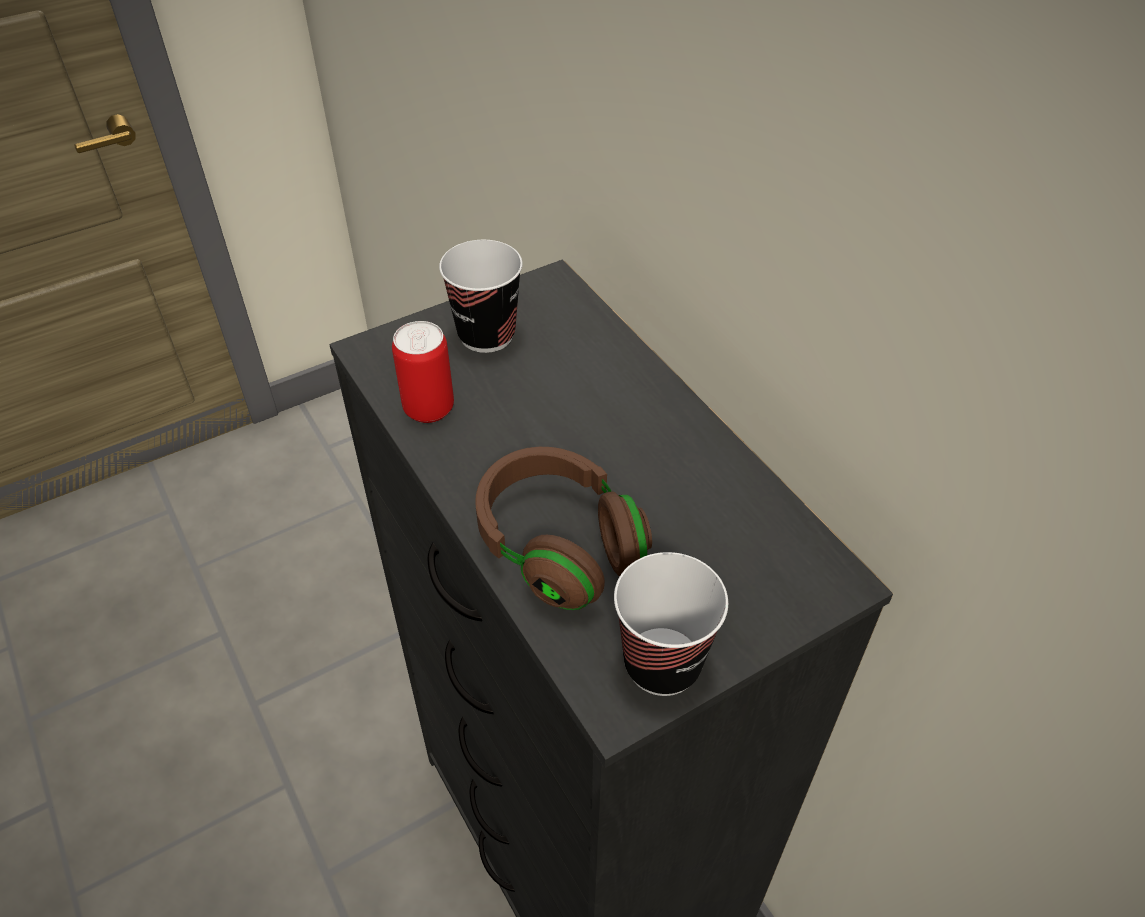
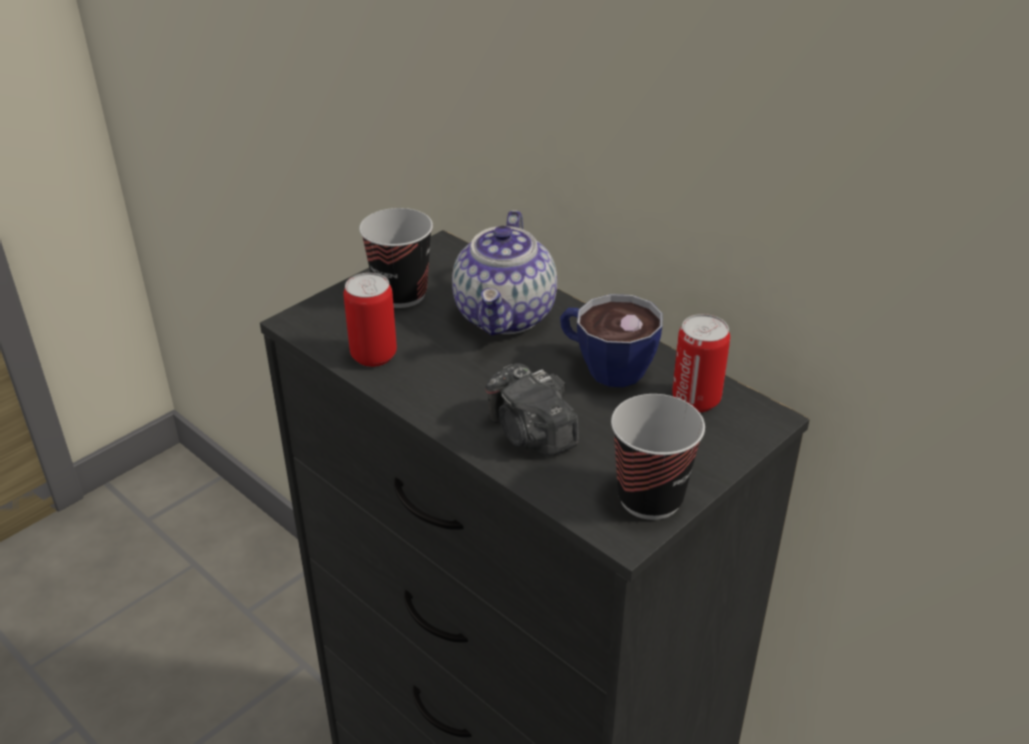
camera: 15 degrees left, 10 degrees down
brown headphones [475,447,652,610] -> camera [485,363,579,456]
none -> teapot [452,210,557,336]
none -> cup [560,294,663,387]
none -> can [672,314,730,412]

